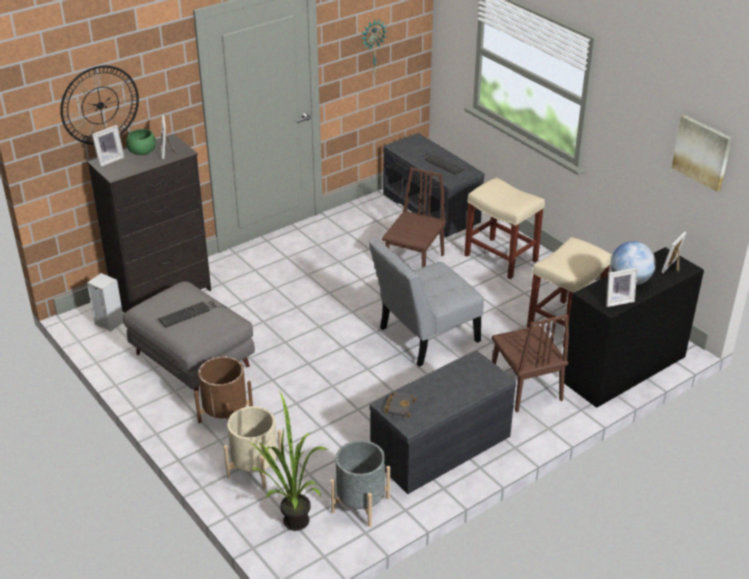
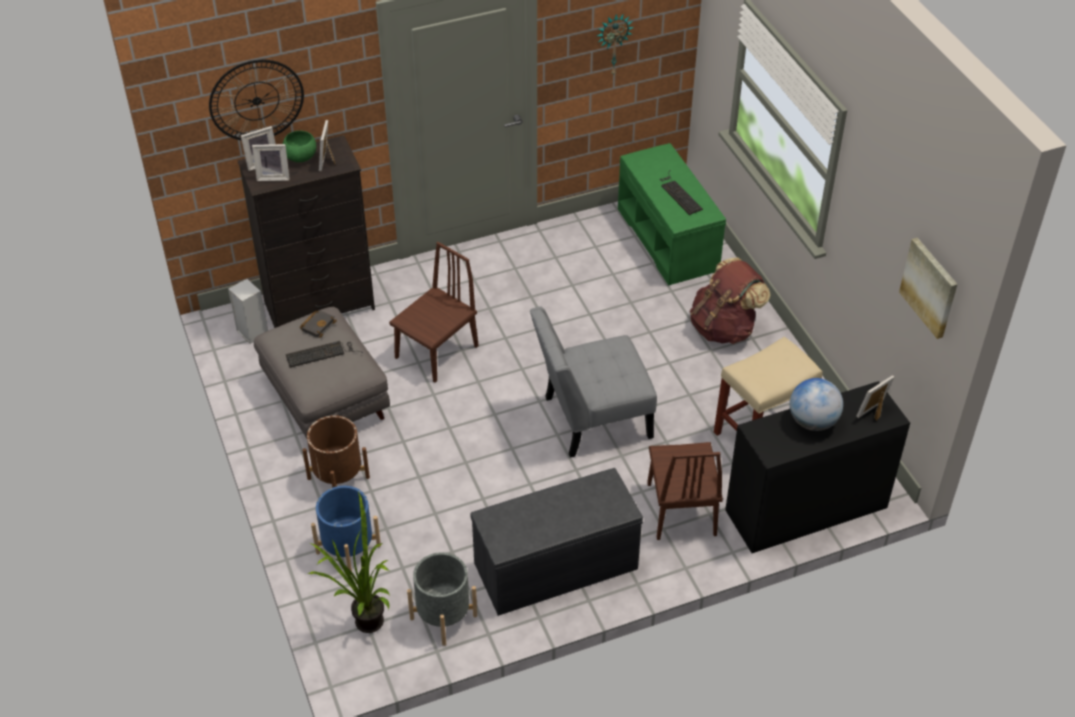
camera: 15 degrees right, 10 degrees up
beige planter [224,406,282,489] -> blue planter [311,486,381,575]
brown chair [382,167,446,267] -> brown chair moved to [389,242,479,383]
grey bench [383,133,485,238] -> green bench [618,143,726,286]
black book [384,392,417,418] -> black book moved to [300,310,337,338]
beige stool [464,178,545,279] -> brown backpack [690,257,771,344]
picture frame [606,268,637,307] -> picture frame moved to [252,144,290,181]

